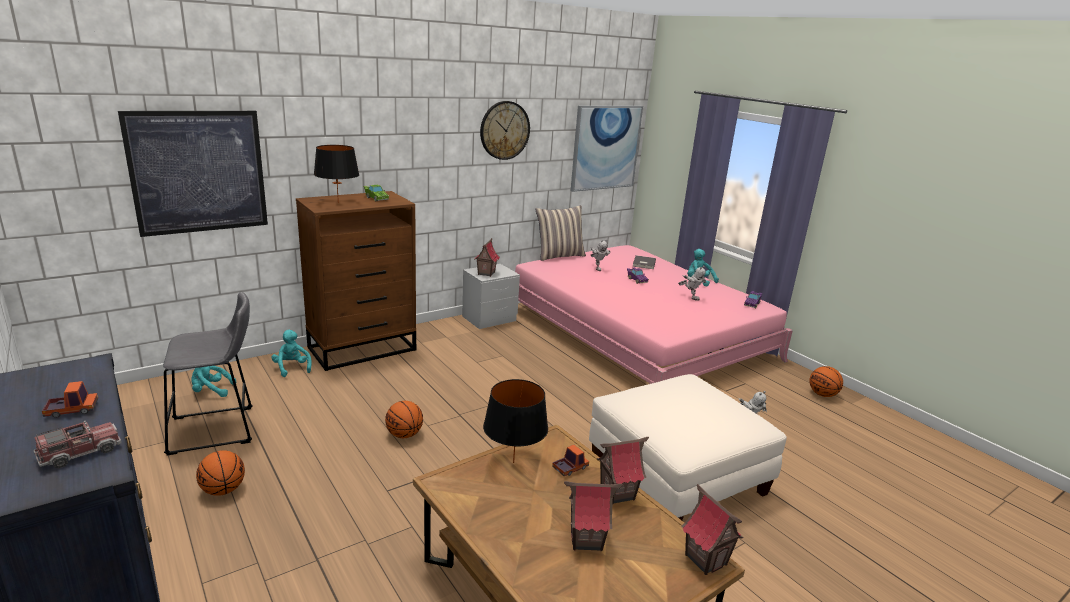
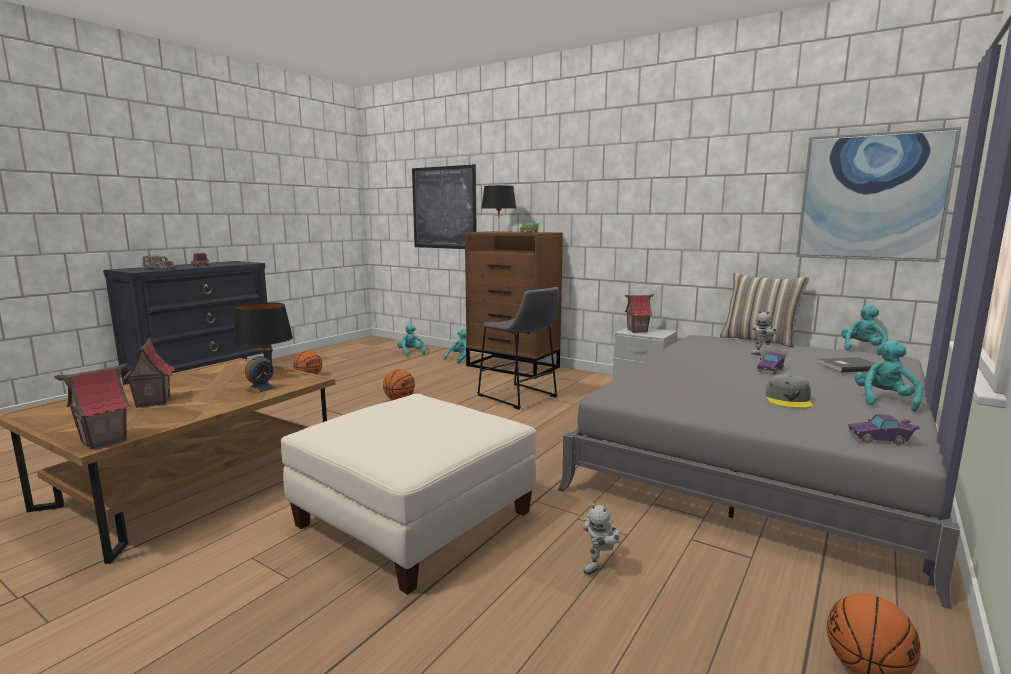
camera: 70 degrees right, 10 degrees down
grey stool [163,292,253,455] -> grey stool moved to [477,287,559,410]
wall clock [480,101,530,160] -> none
pink bed [515,245,793,384] -> grey bed [558,335,961,609]
toy truck [552,445,589,476] -> alarm clock [245,356,277,393]
toy house [597,437,649,505] -> none
toy robot [678,266,707,301] -> grey cap [766,374,812,408]
none -> turquoise plush toy [841,304,888,355]

